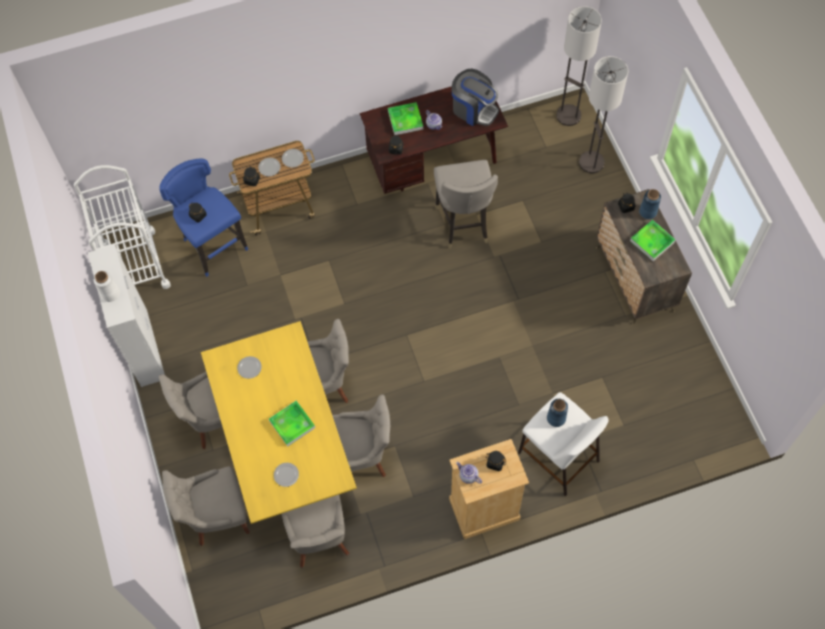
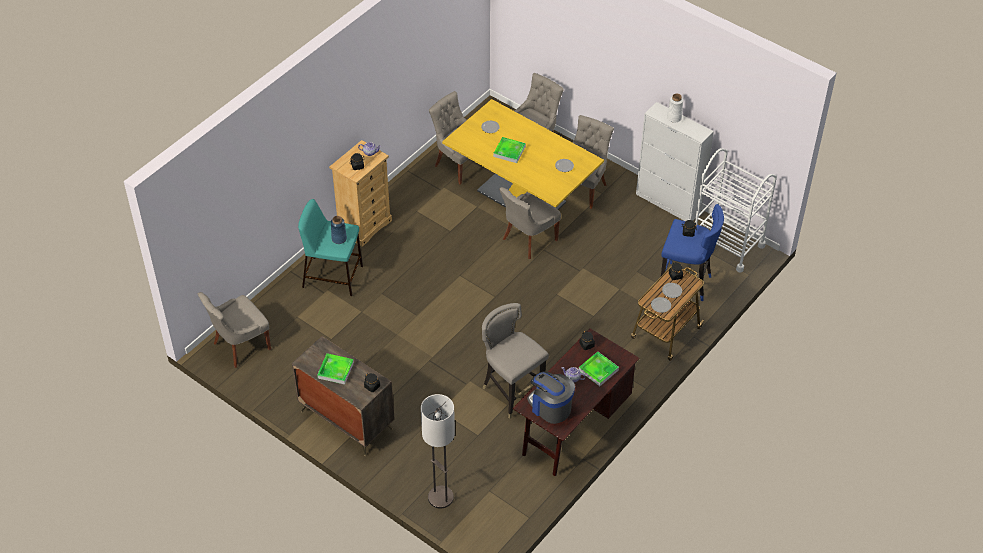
camera: 145 degrees right, 15 degrees down
grey chair [332,394,390,477] -> grey chair moved to [197,292,271,368]
coffee machine [452,69,500,126] -> coffee machine turned 45 degrees clockwise [527,371,575,424]
white stool [518,392,608,496] -> turquoise stool [298,199,363,296]
floor lamp [556,6,602,126] -> none
blue vase [639,189,661,219] -> none

